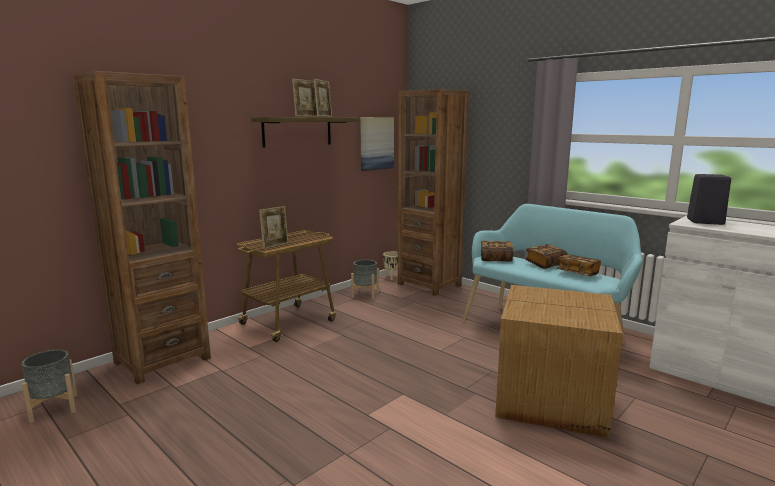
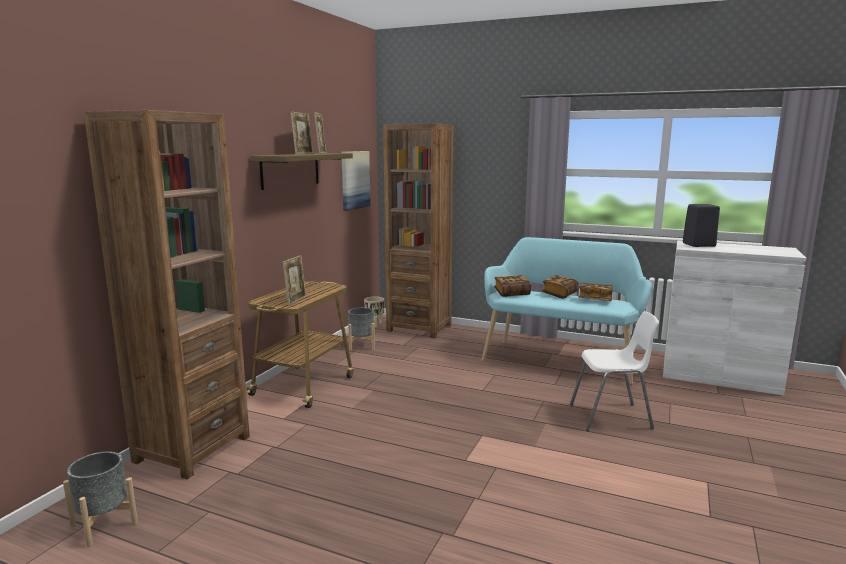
camera: 20 degrees left, 0 degrees up
cardboard box [495,285,623,438] -> white chair [570,311,659,431]

